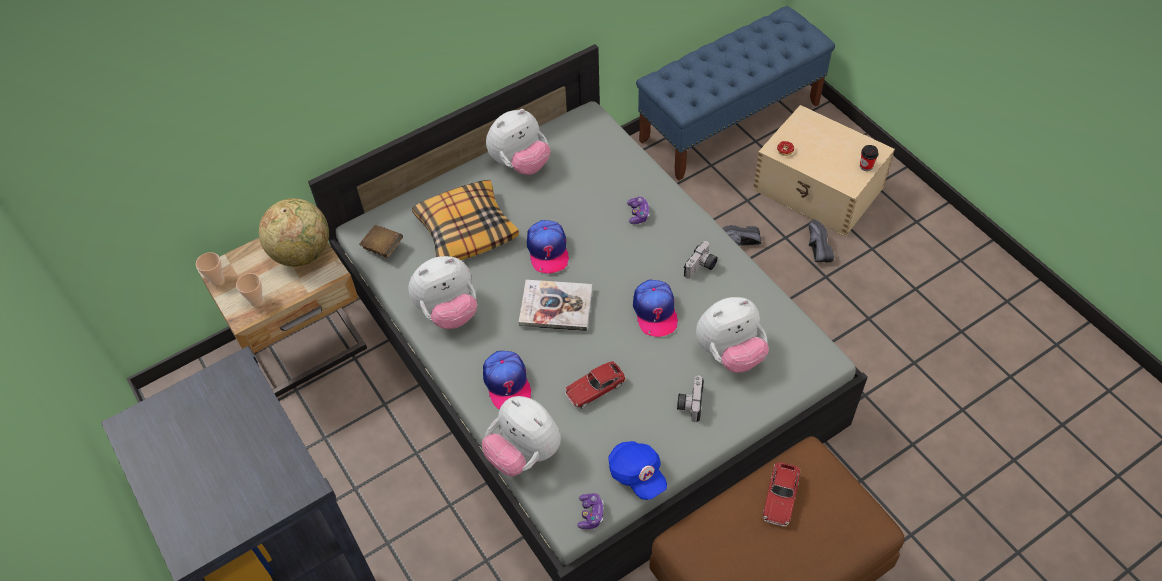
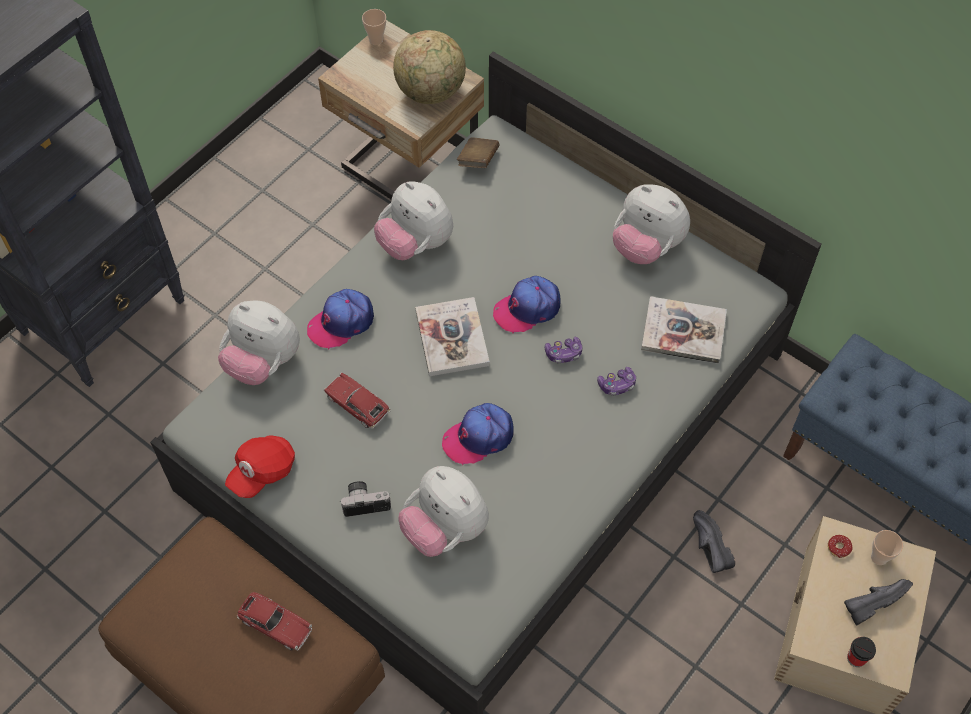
camera: 70 degrees right, 5 degrees up
cup [236,273,264,307] -> cup moved to [871,530,903,565]
pillow [412,180,519,260] -> none
plush toy [482,396,561,477] -> plush toy turned 90 degrees counterclockwise [218,301,300,385]
game controller [577,493,604,529] -> game controller moved to [545,337,582,364]
blue cap [609,441,667,500] -> red cap [225,435,295,498]
camera [684,241,718,279] -> none
toy car [763,462,800,527] -> toy car turned 150 degrees counterclockwise [236,592,312,651]
black shoe [809,219,834,263] -> black shoe moved to [844,579,913,625]
none -> book [641,296,727,364]

